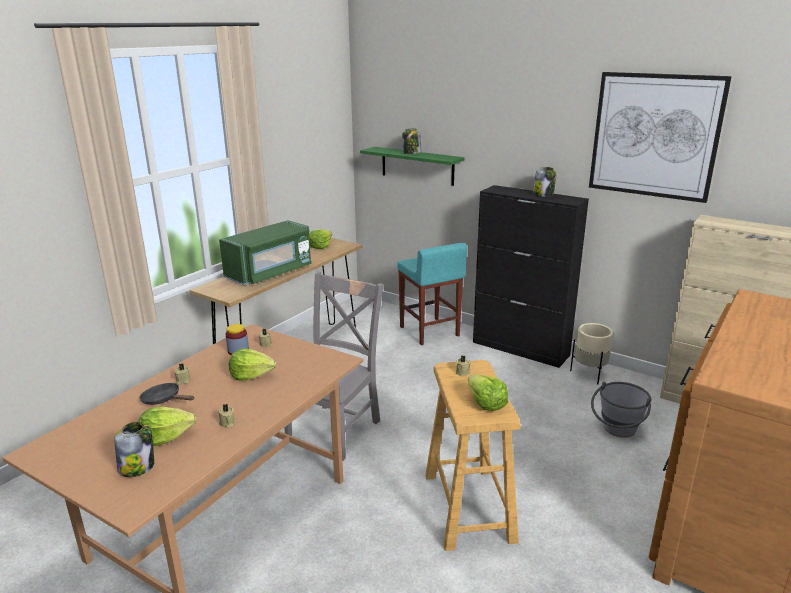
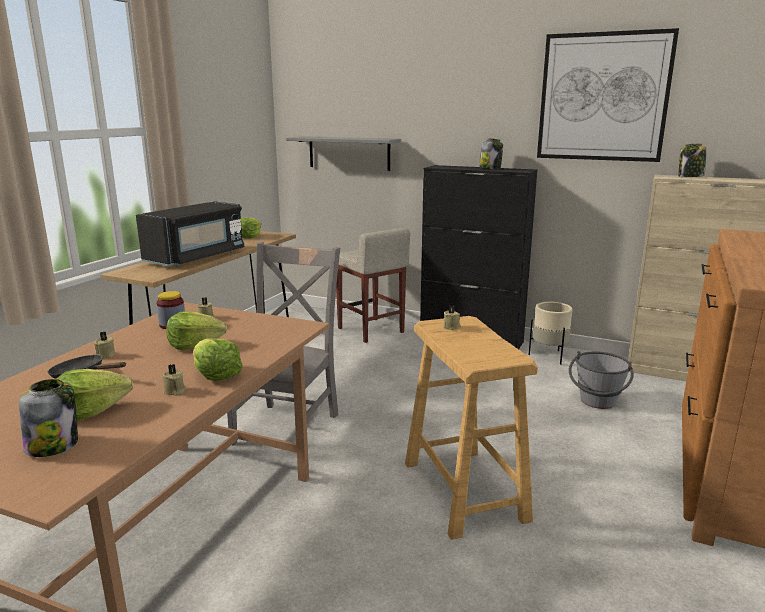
camera: 10 degrees left, 5 degrees down
green microwave [219,220,312,285] -> black microwave [136,201,244,266]
green shelf [360,147,465,186] -> grey shelf [286,136,401,171]
turquoise stool [397,243,467,345] -> beige stool [336,228,410,343]
jar [402,128,421,154] -> jar moved to [678,143,707,177]
lettuce [468,374,508,411] -> lettuce moved to [193,338,243,381]

